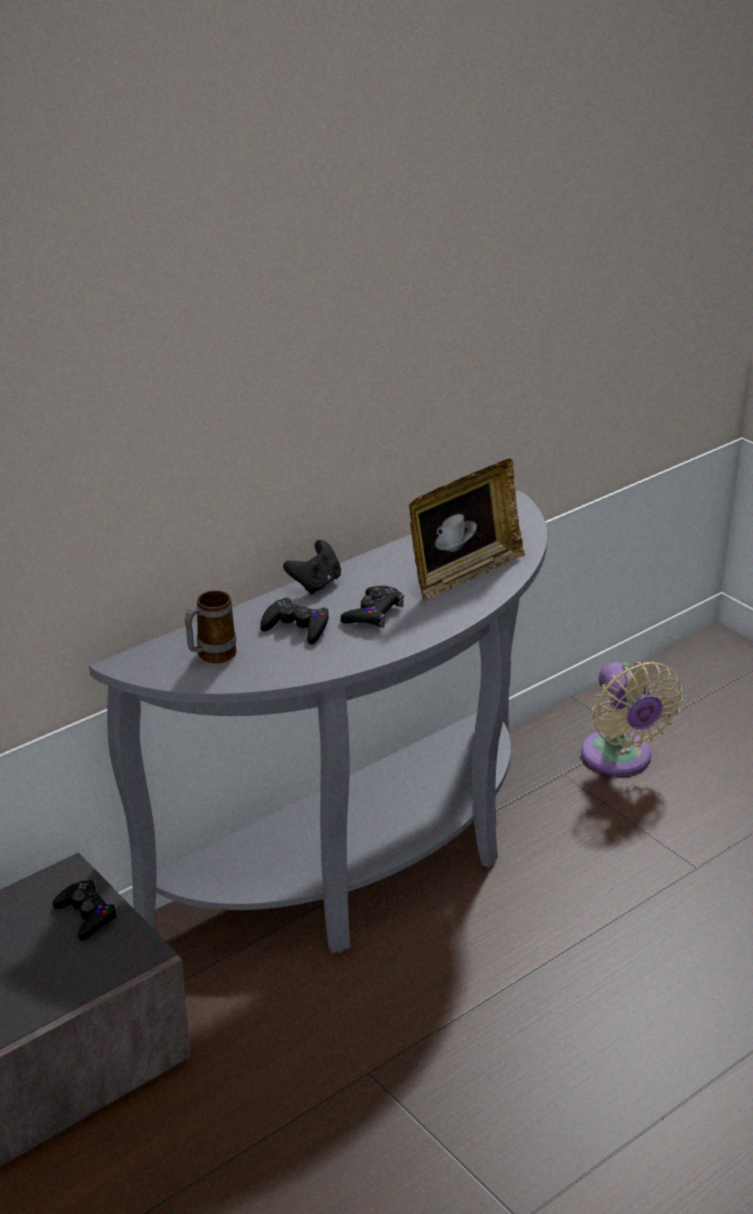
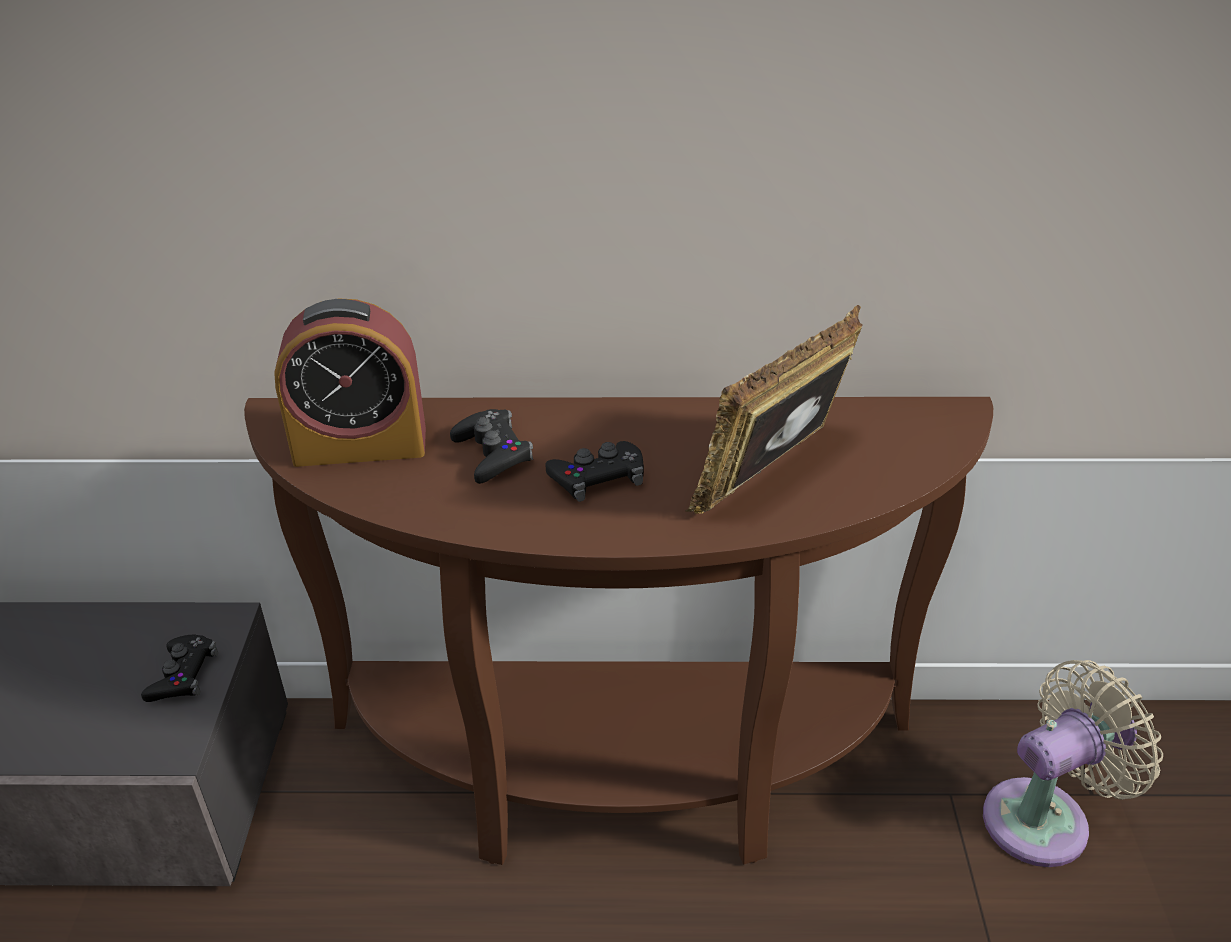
camera: 40 degrees right, 5 degrees up
grey console table [89,490,547,953] -> brown console table [244,397,993,865]
mug [185,590,236,663] -> alarm clock [274,298,426,467]
black game controller [283,540,341,594] -> none
picture frame [409,459,525,601] -> picture frame turned 135 degrees clockwise [685,305,863,514]
beige fan [581,661,683,776] -> beige fan turned 135 degrees counterclockwise [983,660,1163,867]

